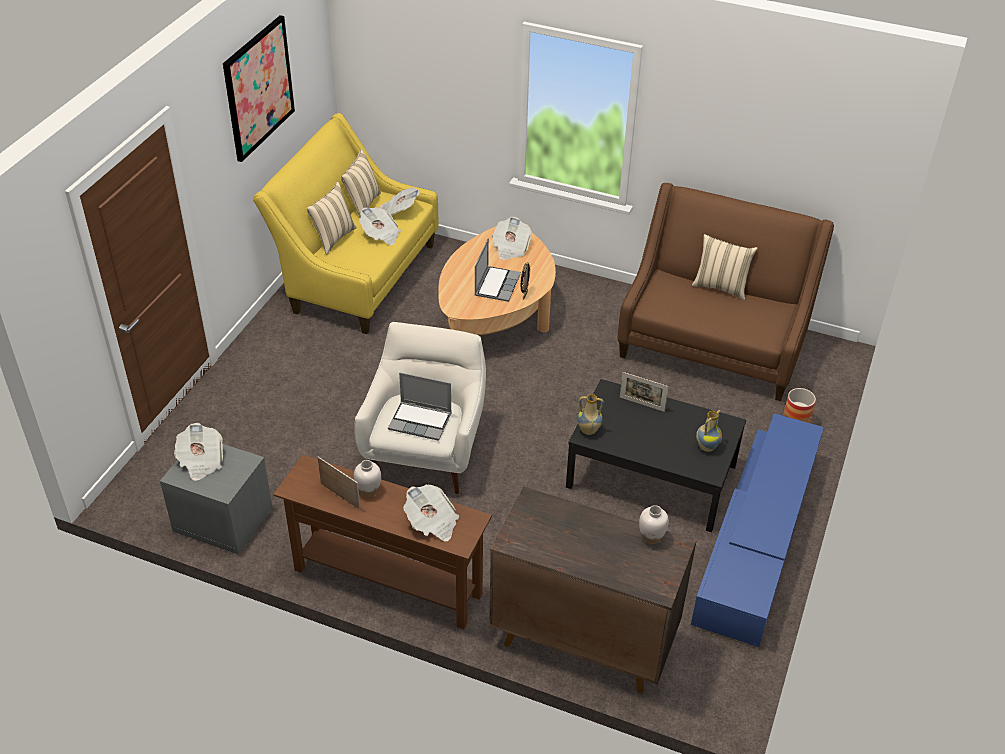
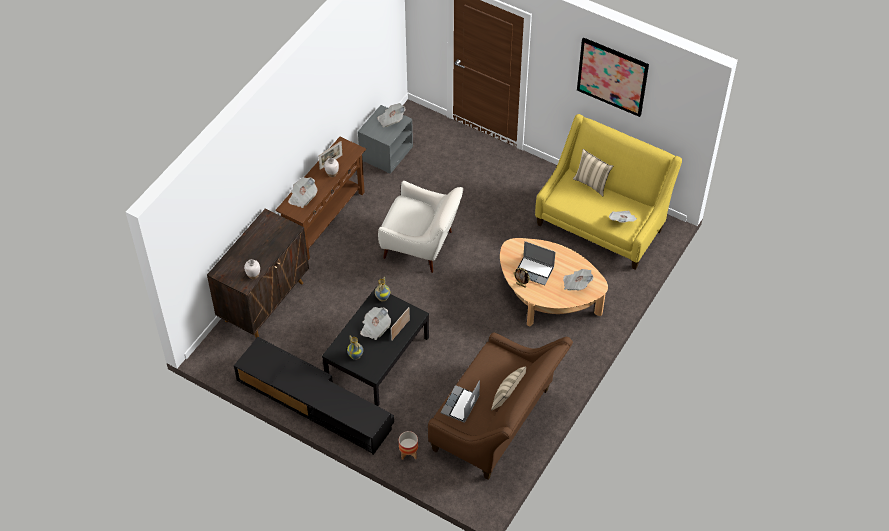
camera: 100 degrees right, 10 degrees up
beige pillow [341,150,381,218] -> none
newspaper [359,207,401,245] -> newspaper moved to [360,307,391,340]
laptop [388,373,452,441] -> laptop moved to [441,380,480,423]
blue tv stand [691,413,824,647] -> black tv stand [234,337,394,455]

